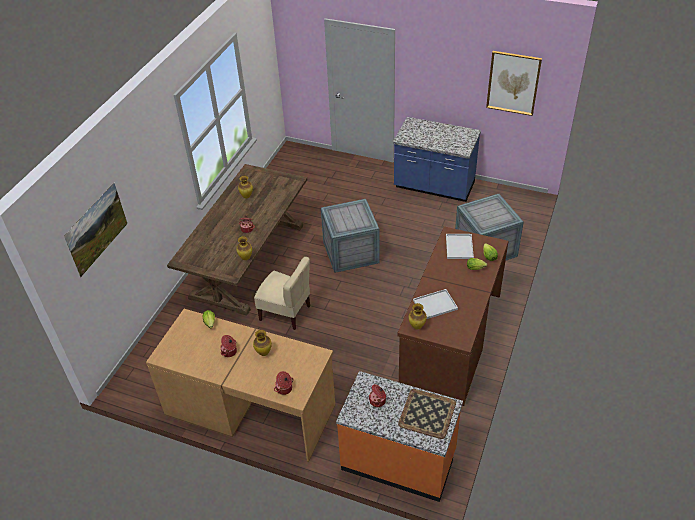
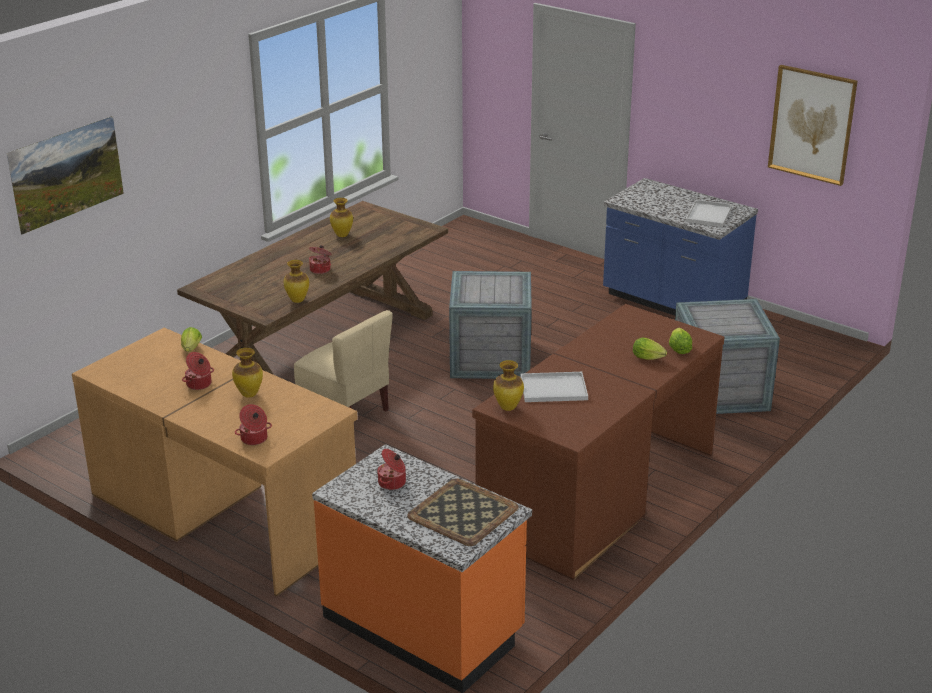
camera: 15 degrees right, 15 degrees down
white tray [446,234,474,259] -> white tray moved to [685,200,732,227]

